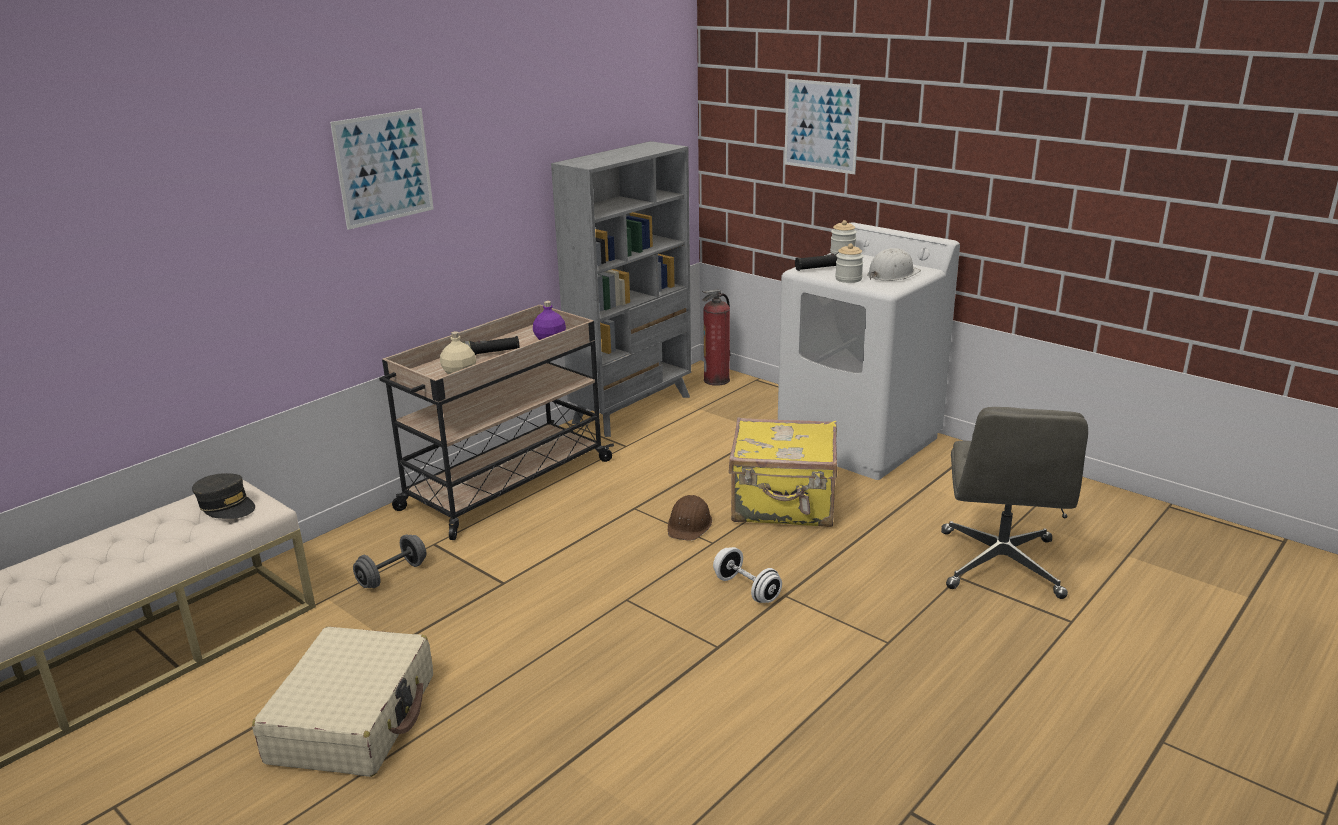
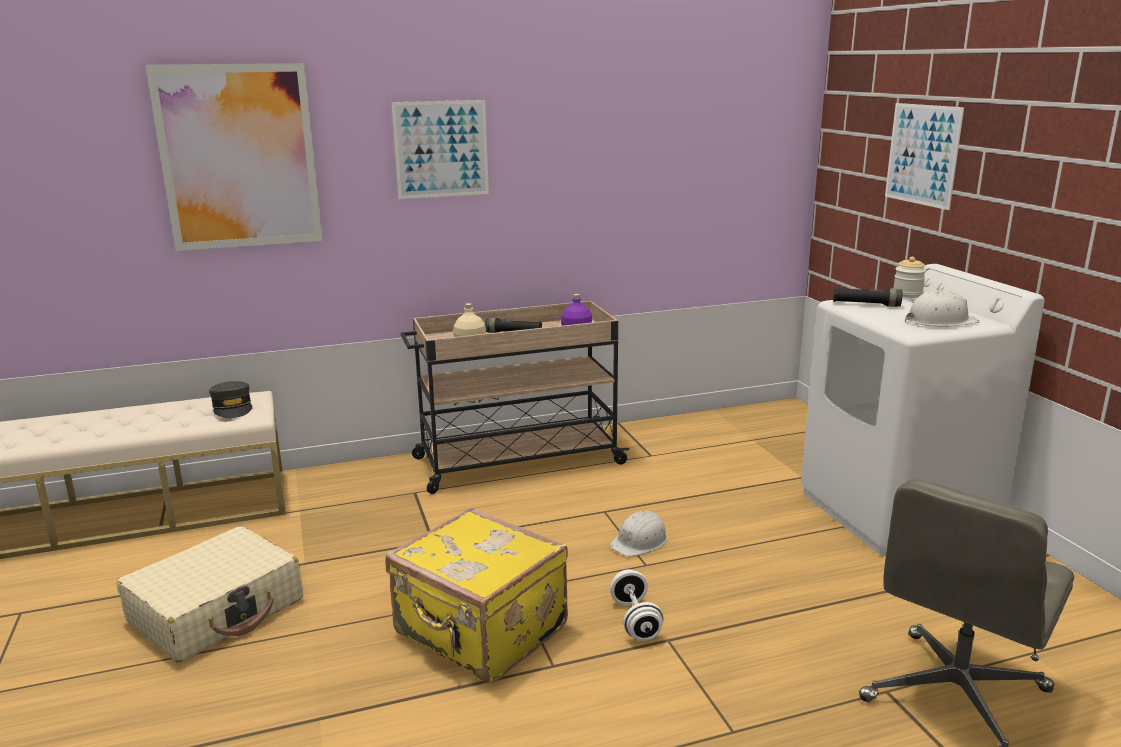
camera: 30 degrees right, 5 degrees down
grey dumbbell [353,534,426,588] -> none
grey bookcase [551,141,691,437] -> none
brown hard hat [668,495,712,541] -> white hard hat [610,511,668,557]
fire extinguisher [702,289,731,386] -> none
yellow suitcase [729,417,837,527] -> yellow suitcase moved to [385,507,568,683]
jar [835,244,864,283] -> none
none -> picture [145,63,323,251]

